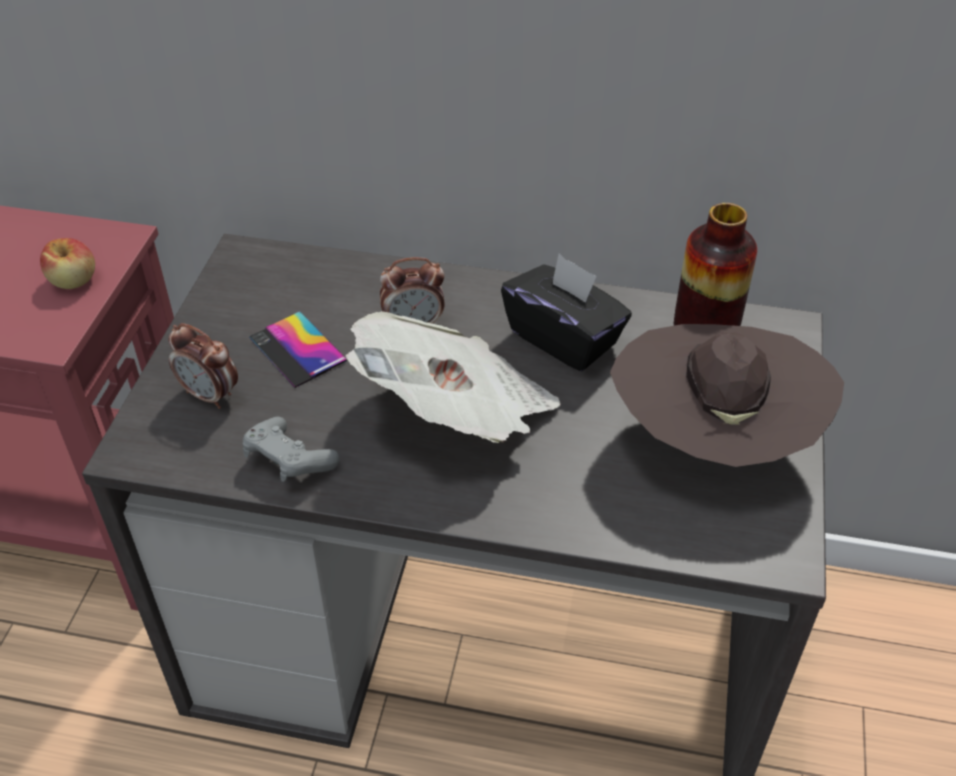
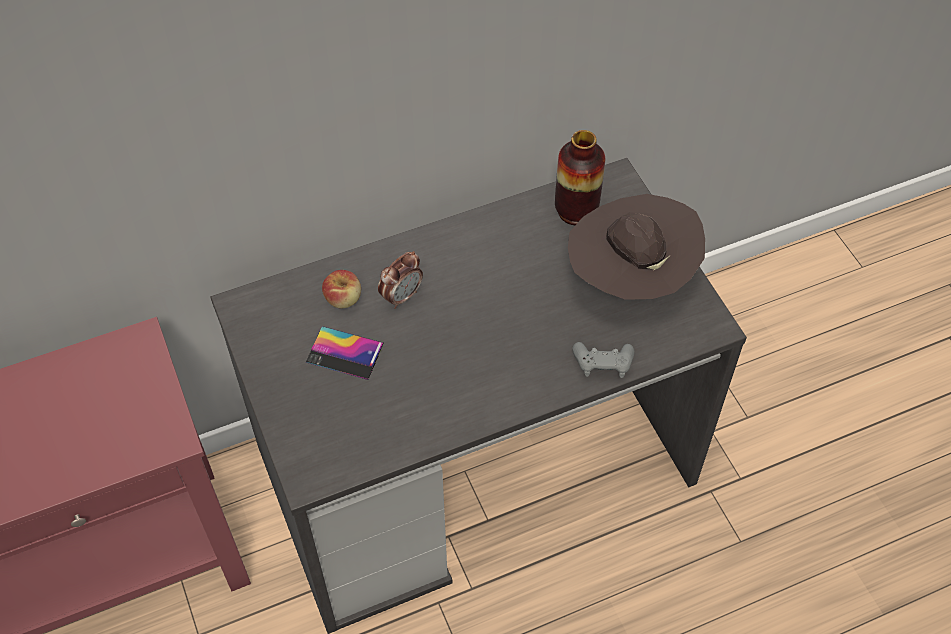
camera: 35 degrees left, 10 degrees up
apple [40,238,95,289] -> apple moved to [322,270,361,308]
alarm clock [168,323,238,409] -> none
grey game controller [243,417,339,482] -> grey game controller moved to [572,342,635,378]
newspaper [345,311,560,443] -> none
black tissue box [501,254,632,371] -> none

